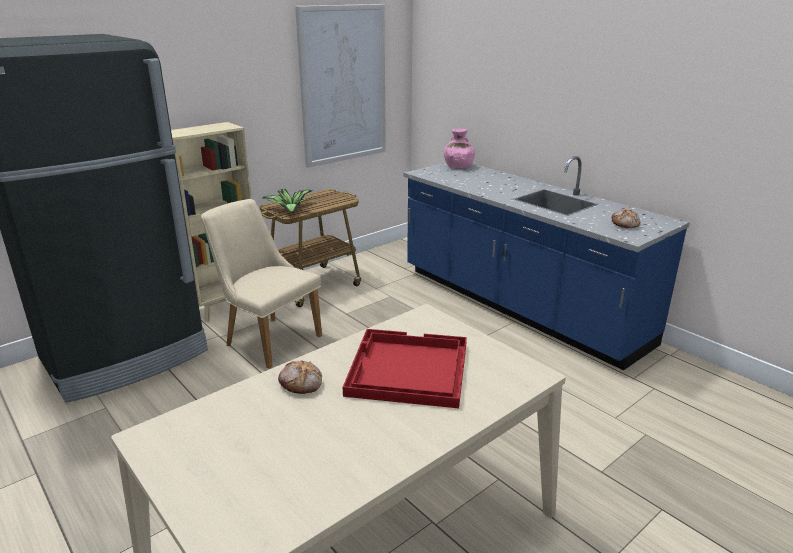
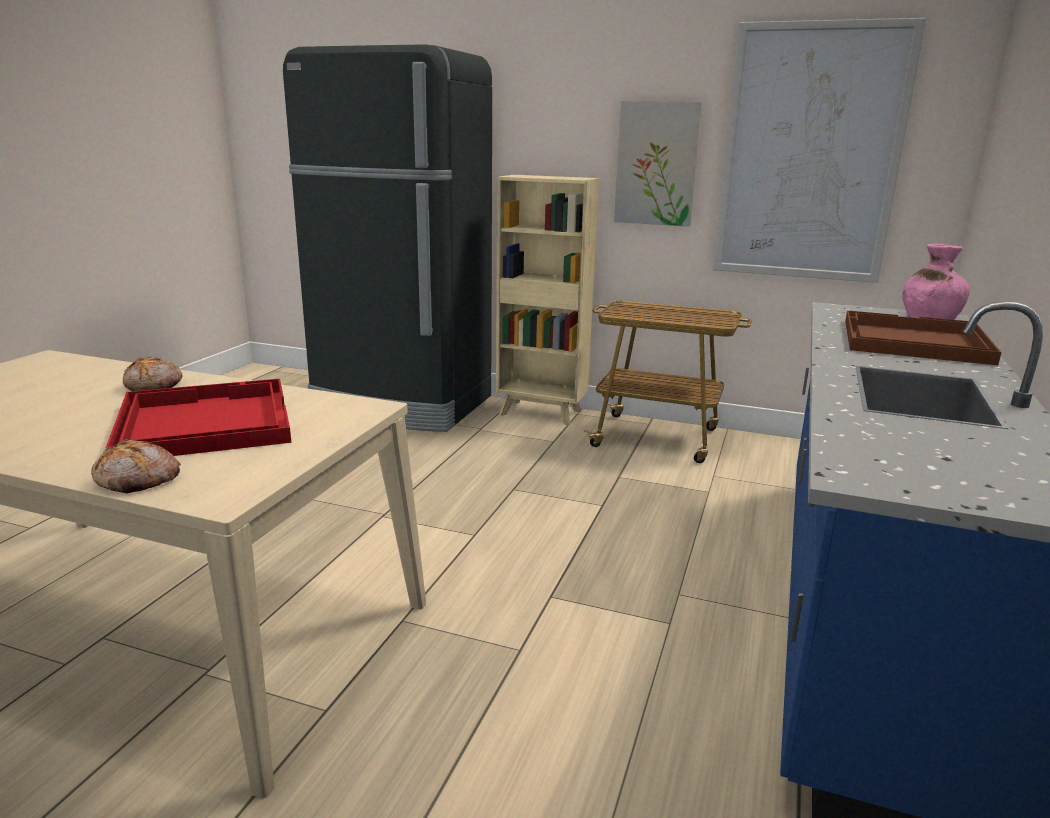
camera: 60 degrees right, 5 degrees down
beige chair [201,199,322,369] -> none
potted plant [262,189,312,212] -> none
bread [612,209,640,228] -> bread moved to [91,439,181,494]
none -> picture [614,101,702,227]
none -> brown tray [845,310,1001,365]

